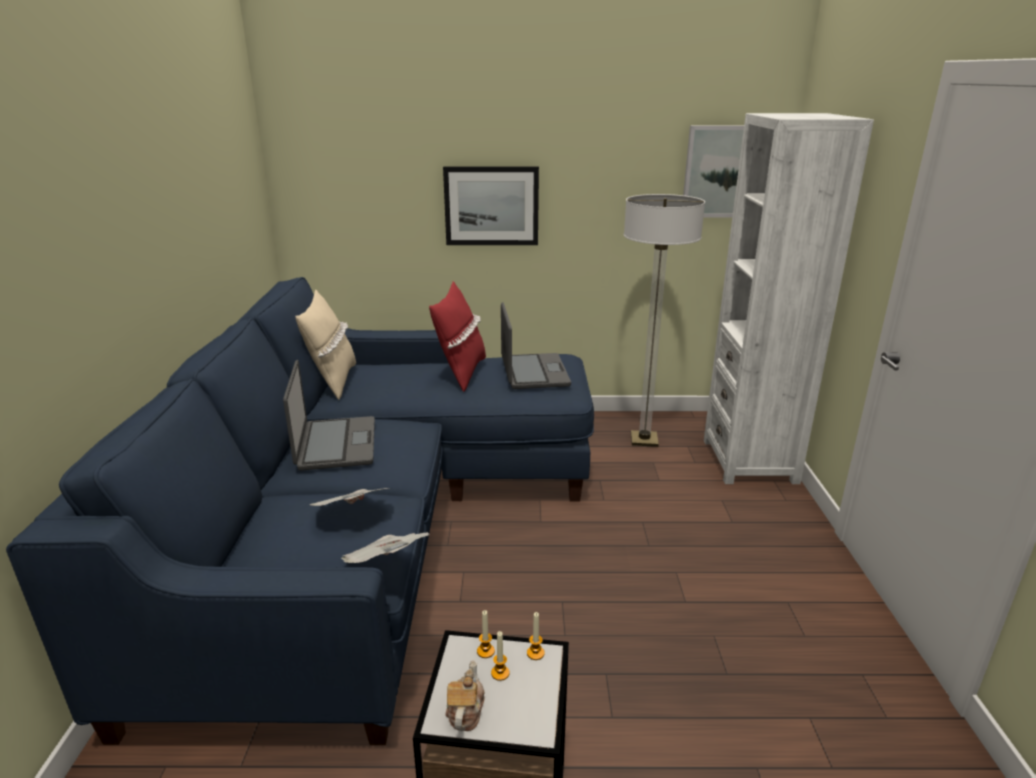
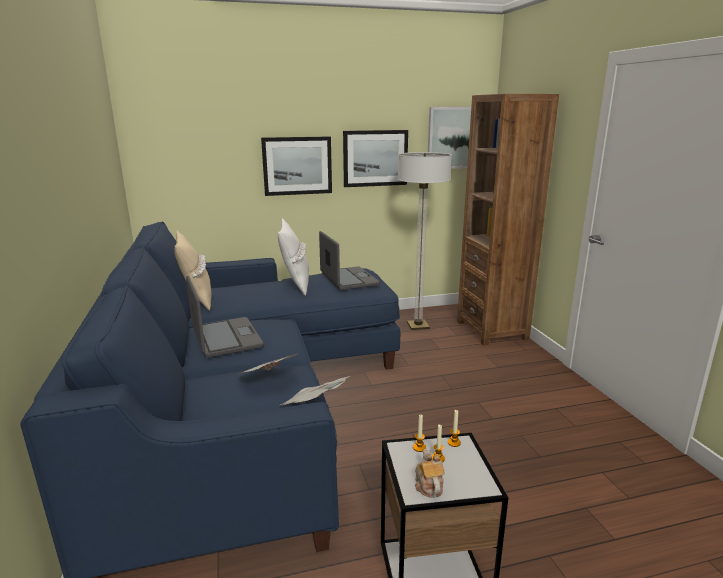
camera: 15 degrees left, 5 degrees down
red pillow [429,281,486,392] -> white pillow [278,218,309,296]
white bookcase [704,113,874,484] -> brown bookcase [457,94,559,346]
none -> picture [343,130,408,187]

